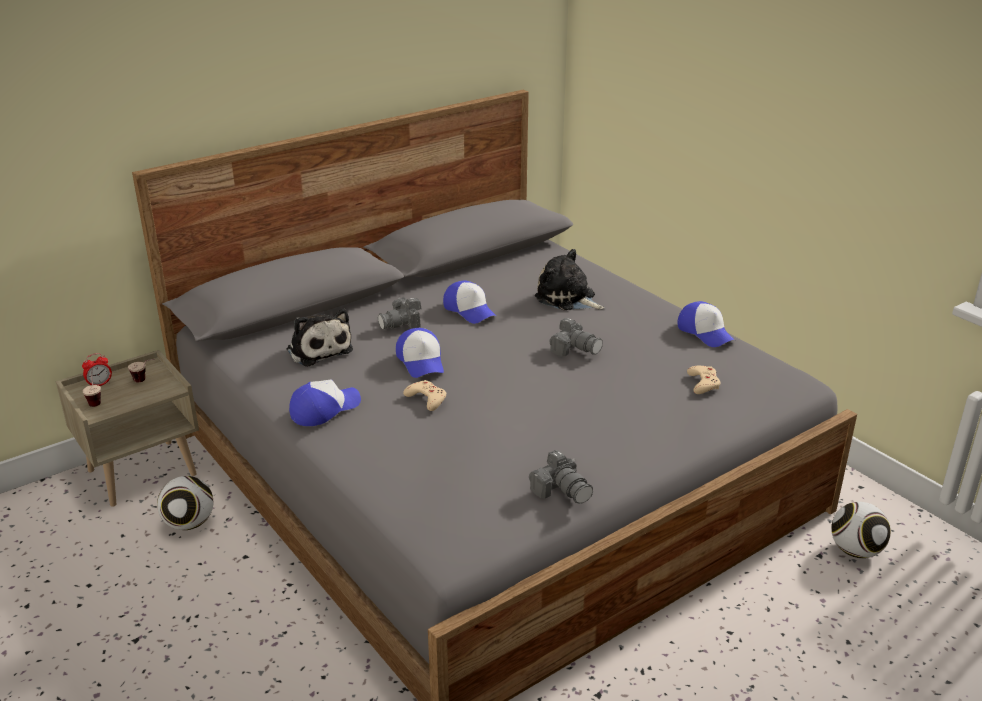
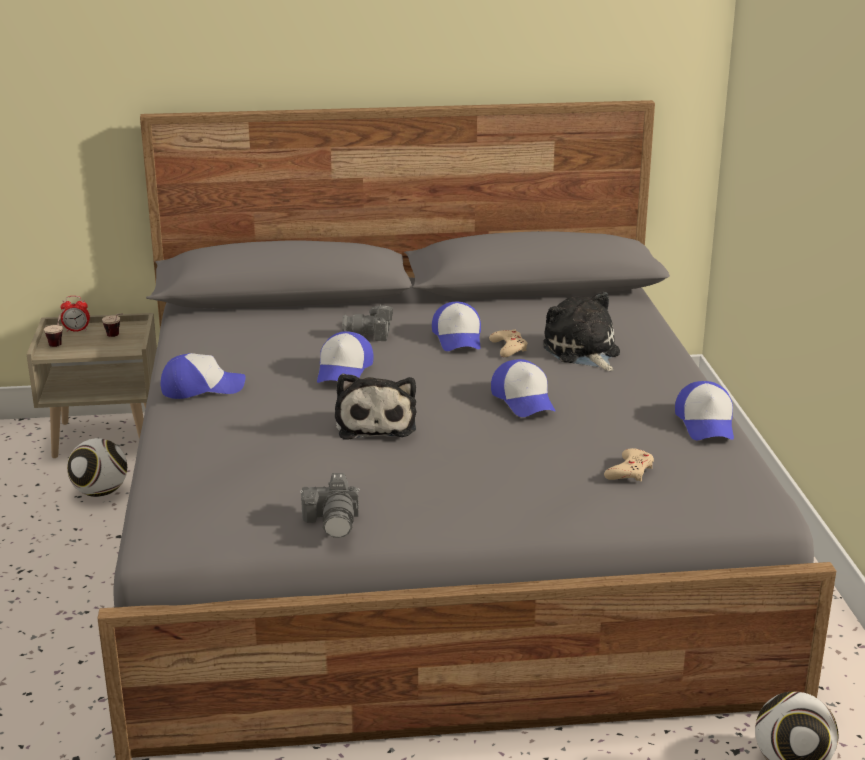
camera: 30 degrees right, 5 degrees down
plush toy [287,309,353,367] -> plush toy moved to [335,373,417,440]
beige game controller [403,380,446,411] -> beige game controller moved to [489,329,527,357]
camera [549,318,603,356] -> cap [491,359,556,417]

